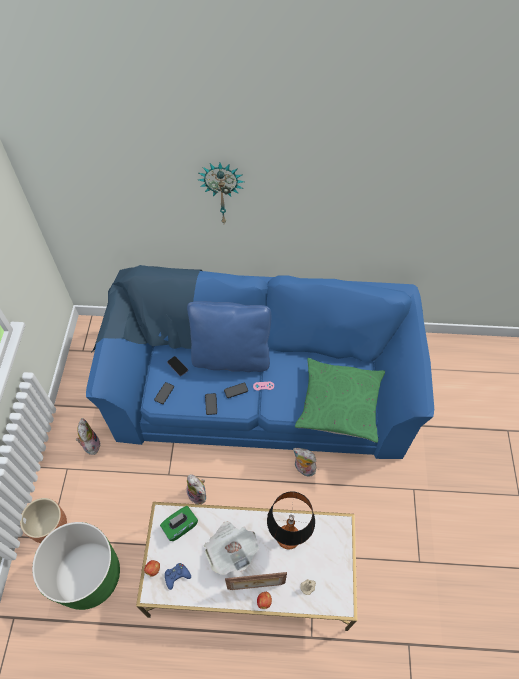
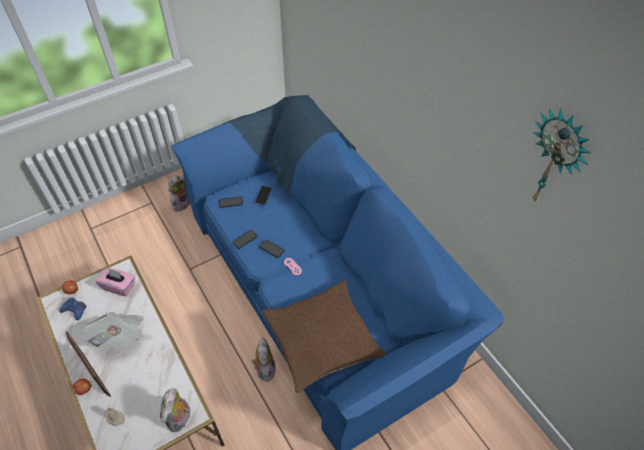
camera: 55 degrees right, 5 degrees down
brown planter [20,498,67,543] -> none
green planter [32,522,120,610] -> none
green tissue box [160,506,198,541] -> pink tissue box [96,268,135,297]
blue pillow [187,301,271,372] -> none
plush toy [187,474,206,504] -> plush toy moved to [160,388,190,432]
wall clock [198,163,244,223] -> wall clock moved to [532,108,591,203]
table lamp [267,492,315,549] -> none
green pillow [295,358,385,443] -> brown pillow [262,280,386,393]

